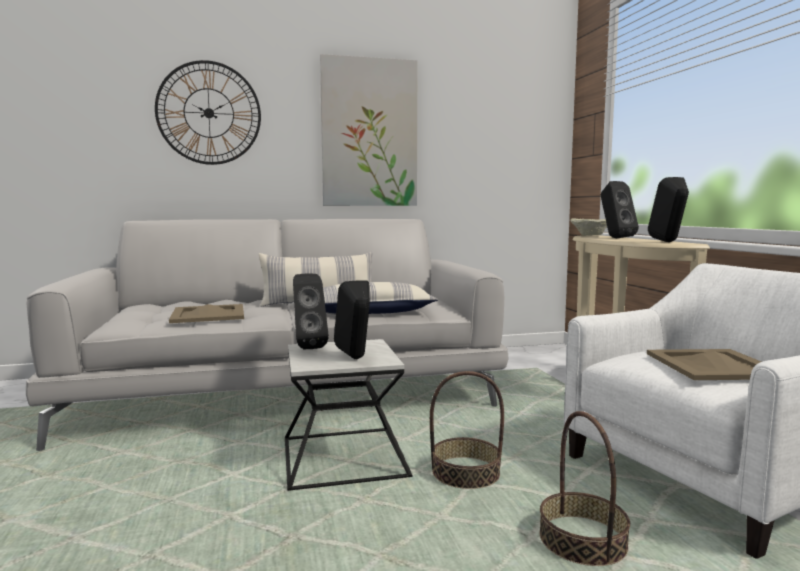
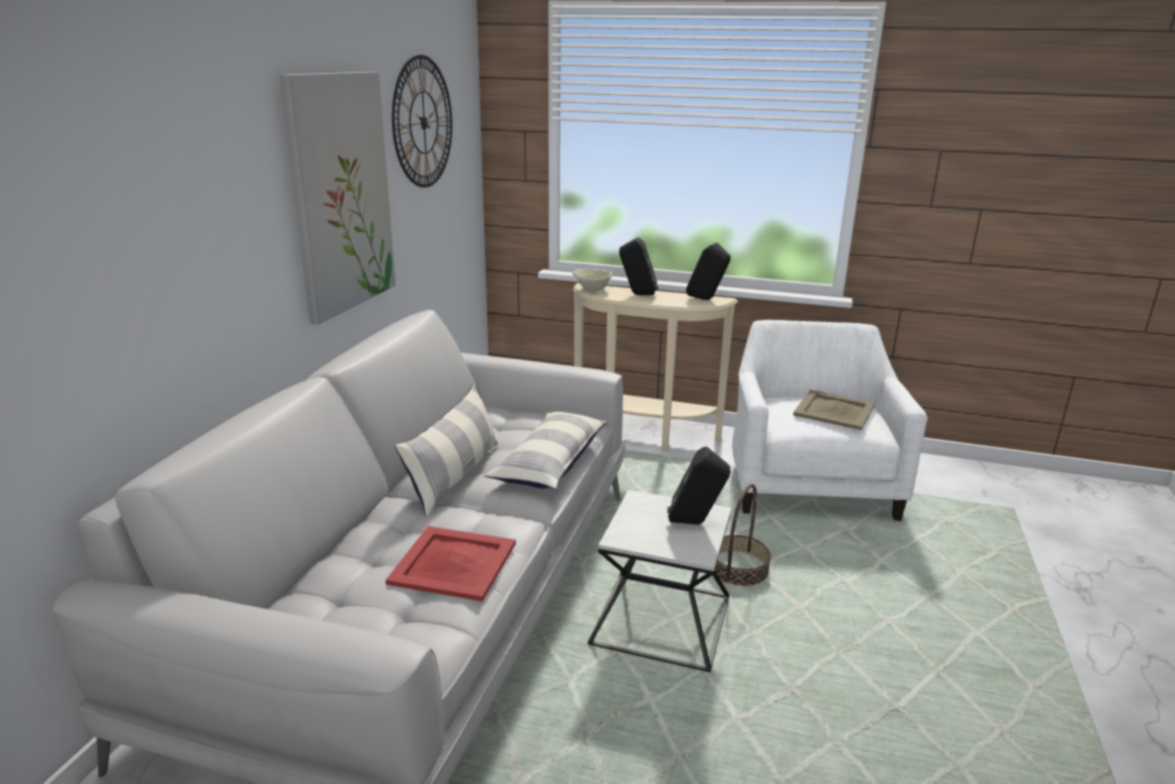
camera: 60 degrees left, 15 degrees up
wall clock [155,60,261,165] -> wall clock moved to [392,55,452,188]
beige tray [169,304,244,323] -> red tray [386,526,516,601]
black speaker [293,274,329,349] -> none
basket [539,411,630,566] -> none

